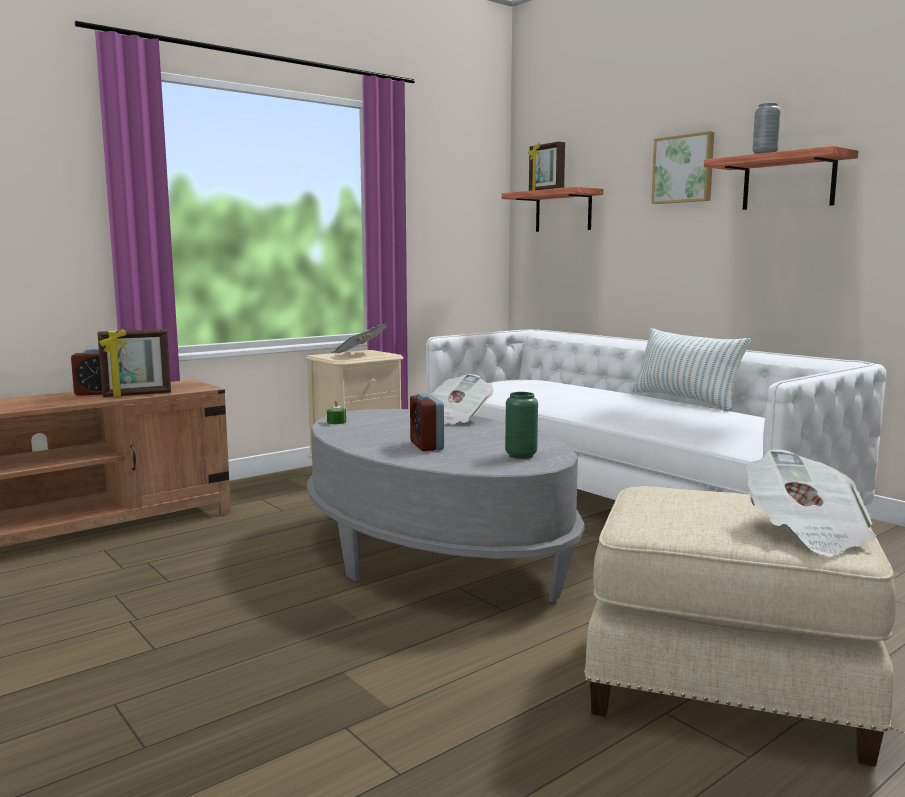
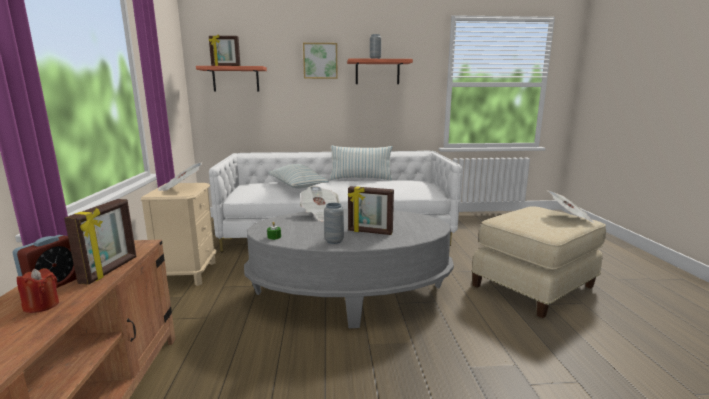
camera: 55 degrees left, 5 degrees up
alarm clock [410,393,444,451] -> picture frame [348,186,394,235]
green vase [505,392,538,459] -> none
none -> red candle [17,268,59,313]
none -> pillow [268,164,329,189]
none -> grey vase [324,203,344,244]

